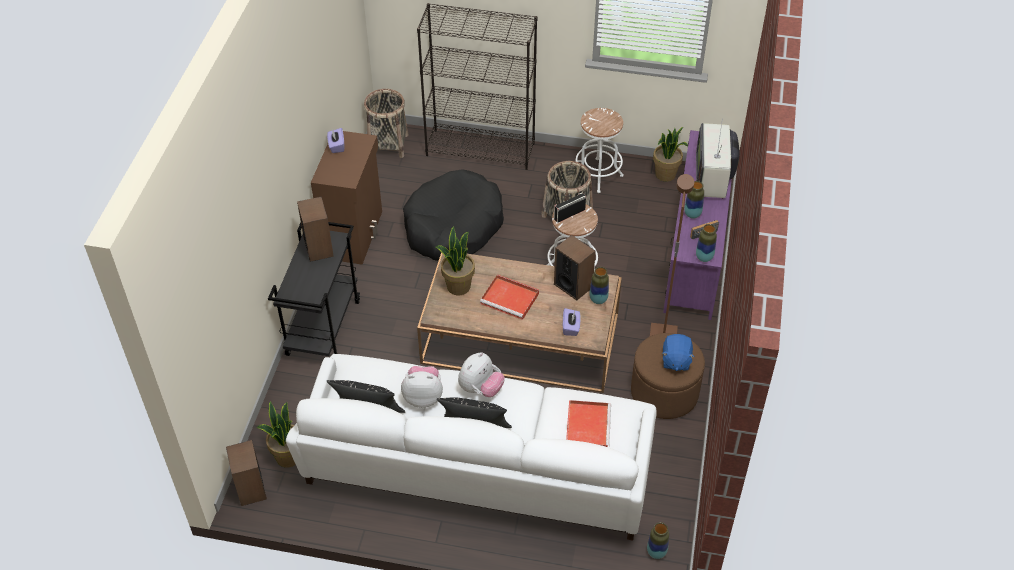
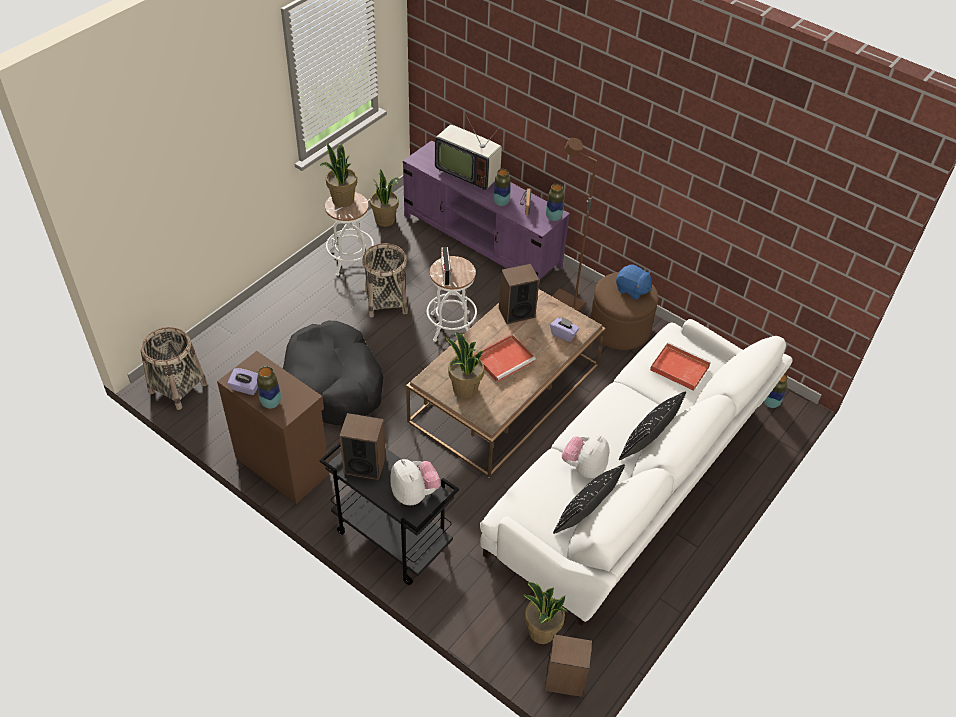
camera: 65 degrees left, 0 degrees up
black bookcase [417,3,537,170] -> none
plush toy [458,352,505,397] -> plush toy moved to [390,459,441,505]
vase [590,267,609,304] -> vase moved to [257,366,281,409]
none -> potted plant [320,143,357,207]

